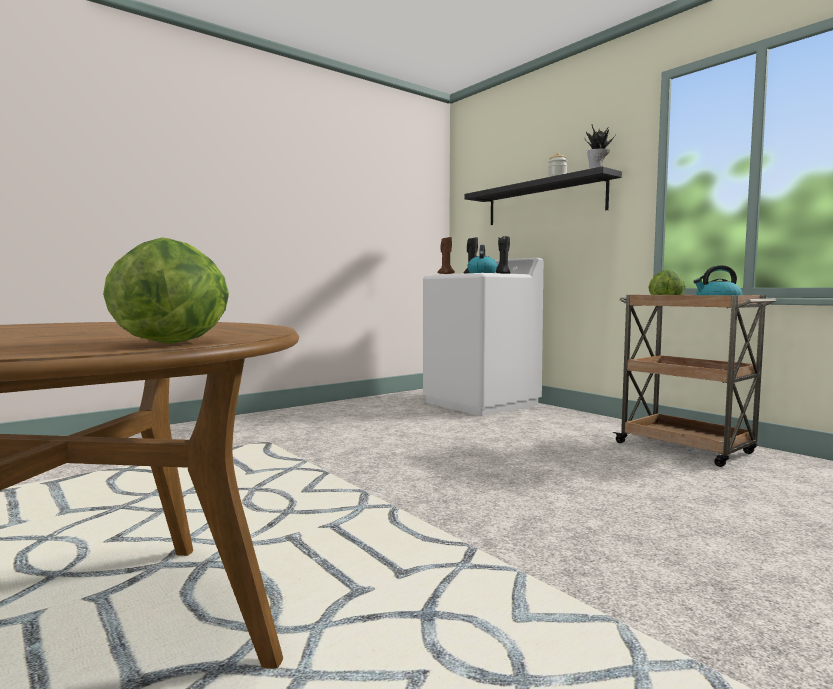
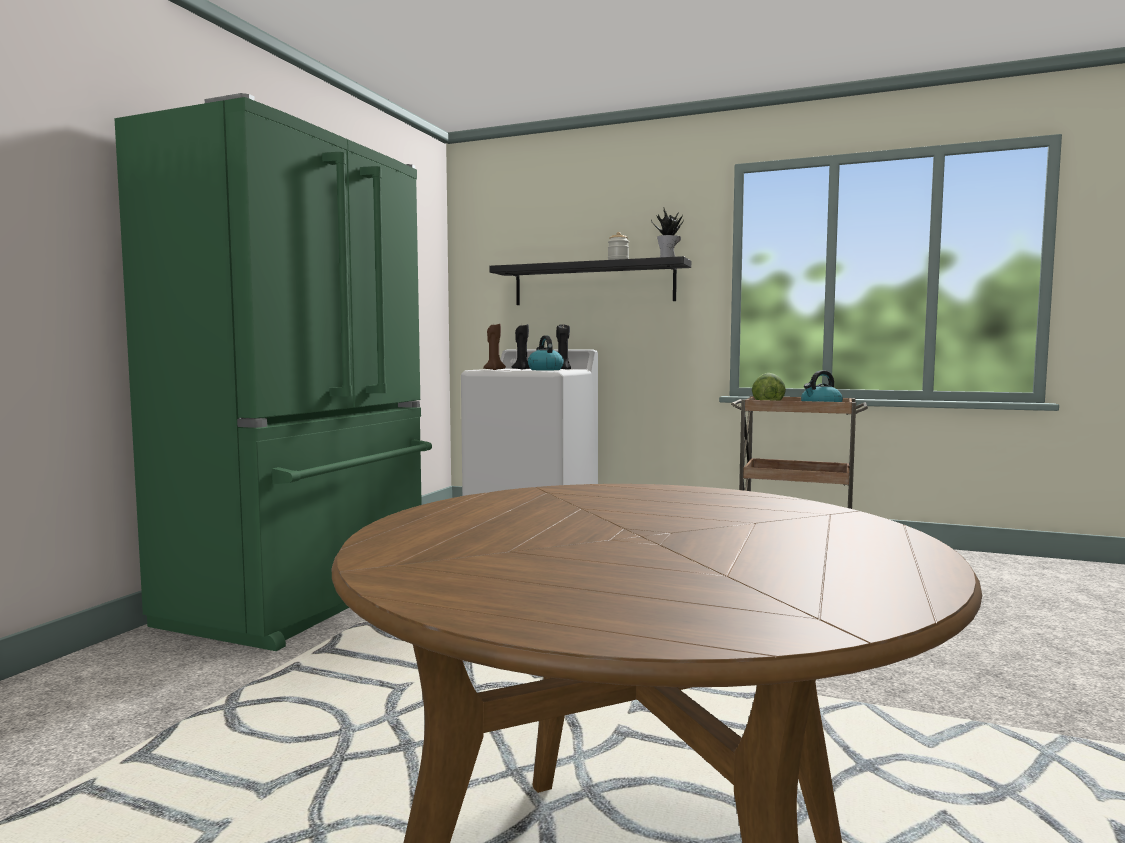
camera: 30 degrees left, 0 degrees up
lettuce [103,237,229,344] -> none
none -> green fridge [114,93,432,651]

